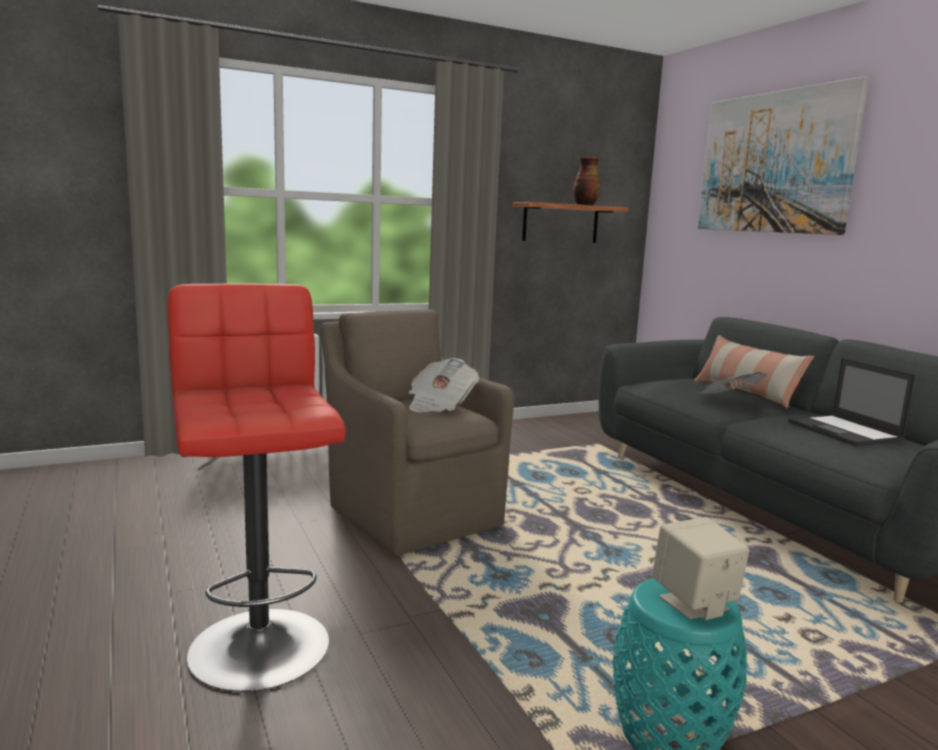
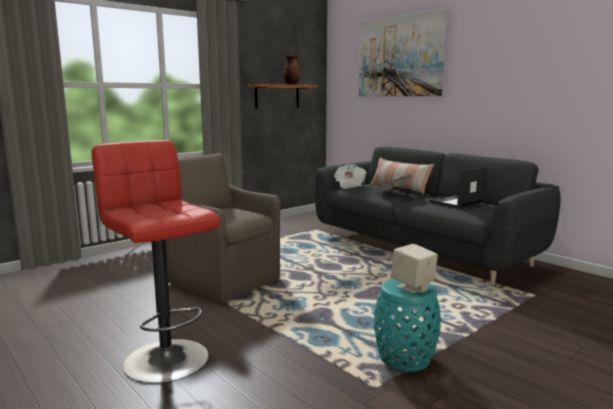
camera: 15 degrees left, 0 degrees up
newspaper [408,358,479,412] -> newspaper moved to [334,164,366,188]
laptop [788,358,916,447] -> laptop turned 90 degrees clockwise [429,167,487,208]

